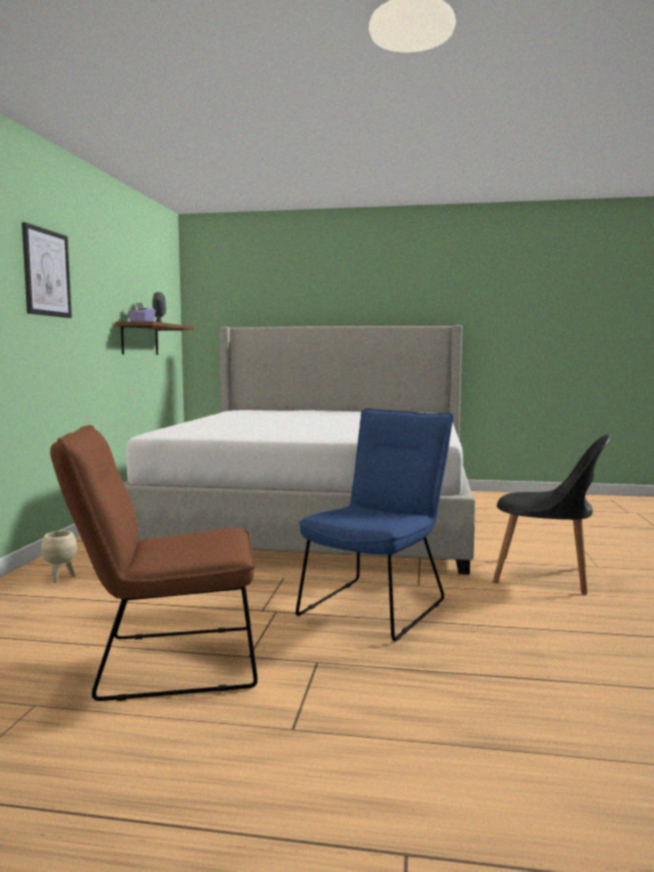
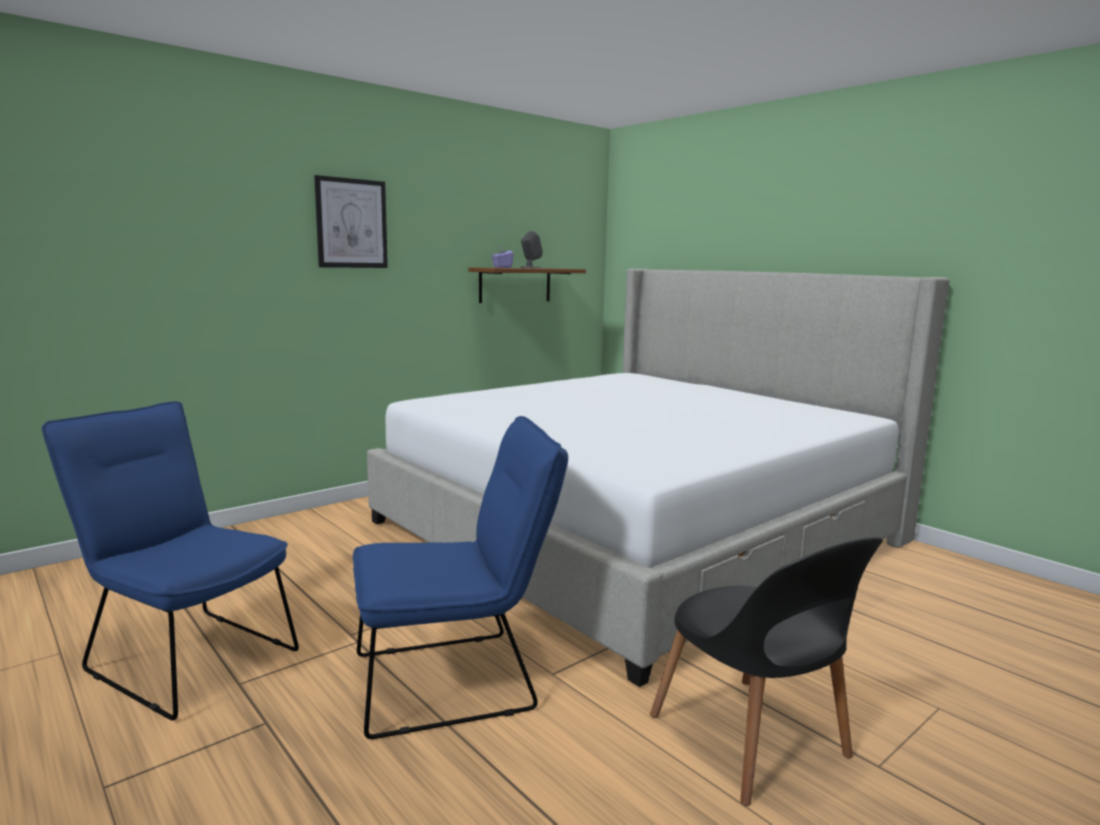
camera: 40 degrees right, 5 degrees up
beige planter [41,531,77,583] -> none
brown chair [50,425,258,701] -> blue chair [42,401,299,720]

